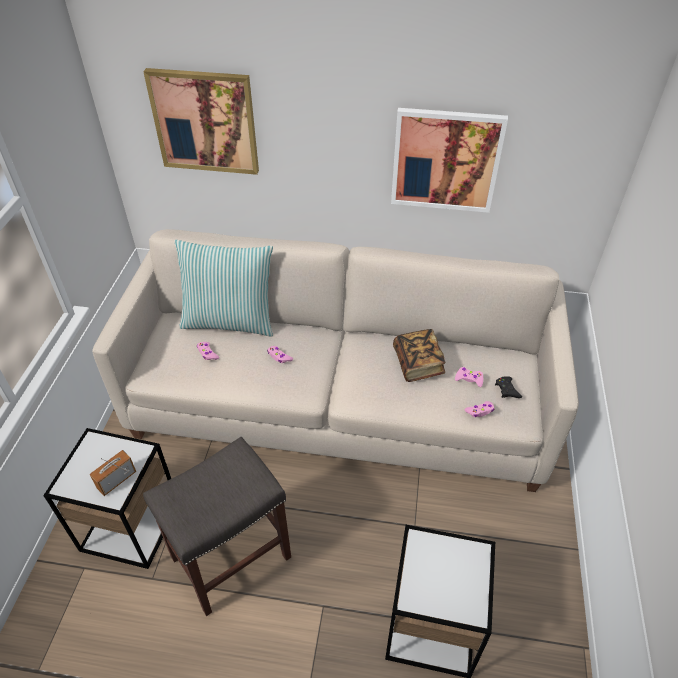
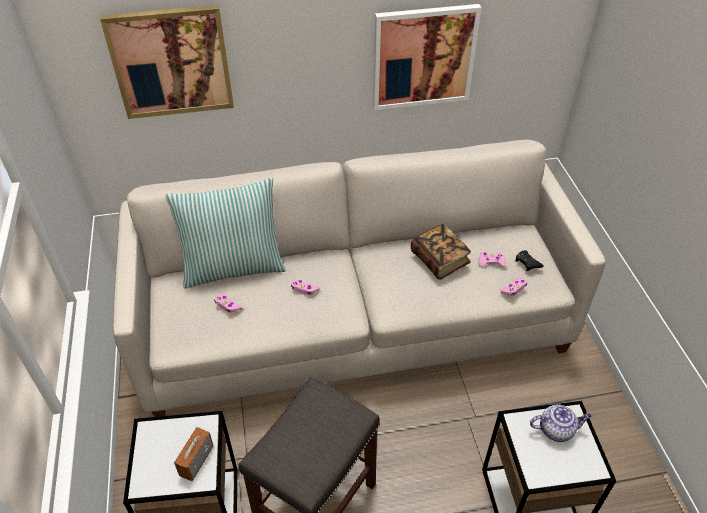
camera: 20 degrees left, 0 degrees up
none -> teapot [530,404,592,442]

